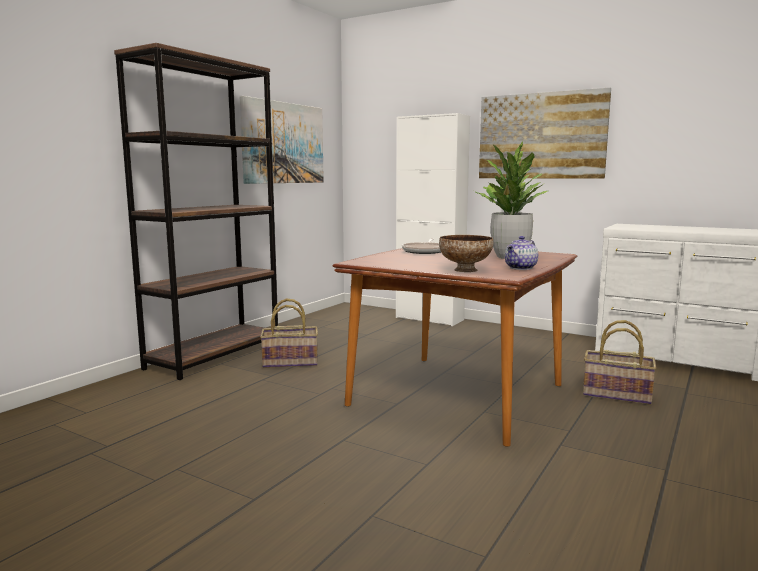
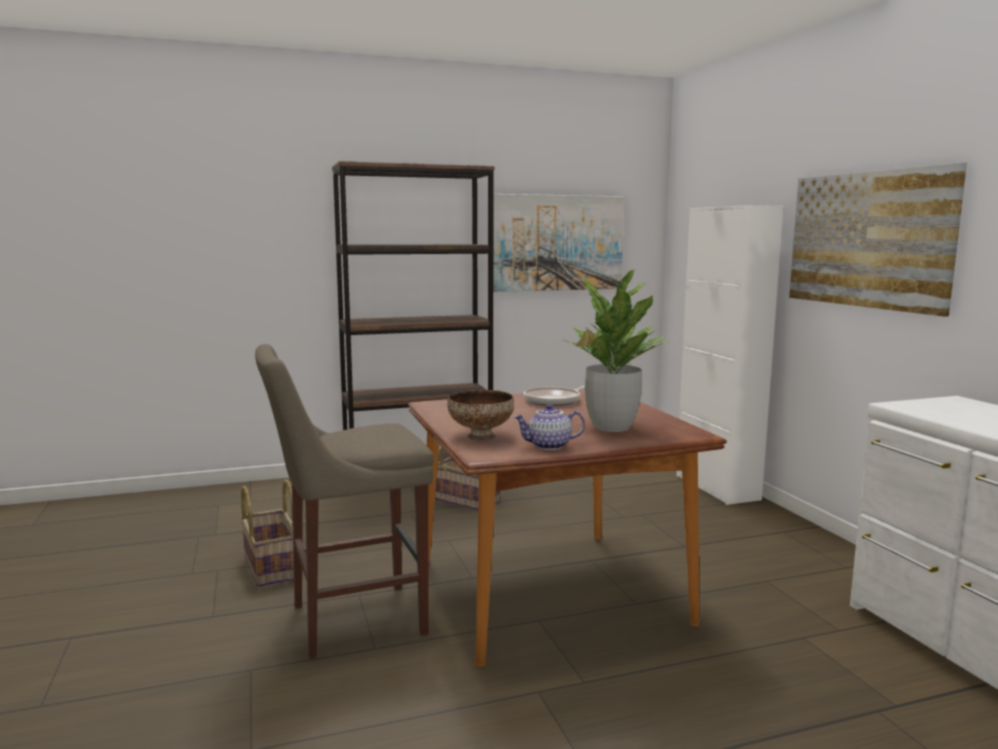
camera: 40 degrees right, 0 degrees up
basket [583,320,657,405] -> basket moved to [241,480,294,587]
none -> beige stool [255,344,434,659]

